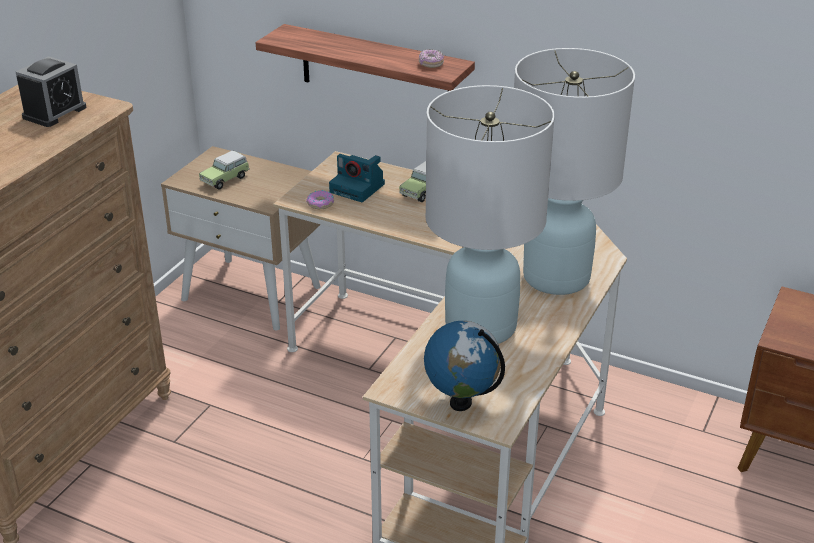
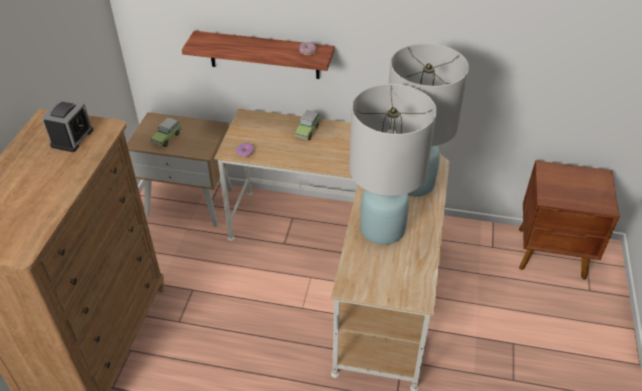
camera: 15 degrees left, 10 degrees up
camera [329,154,385,202] -> none
globe [424,321,505,411] -> none

